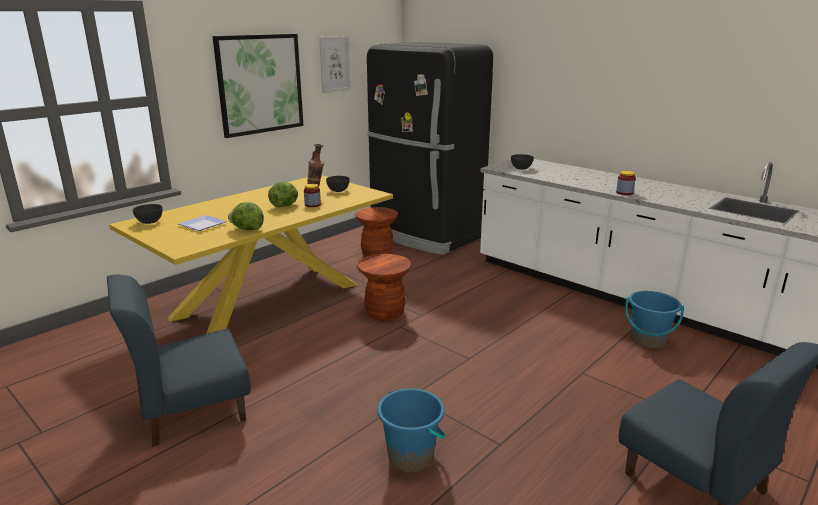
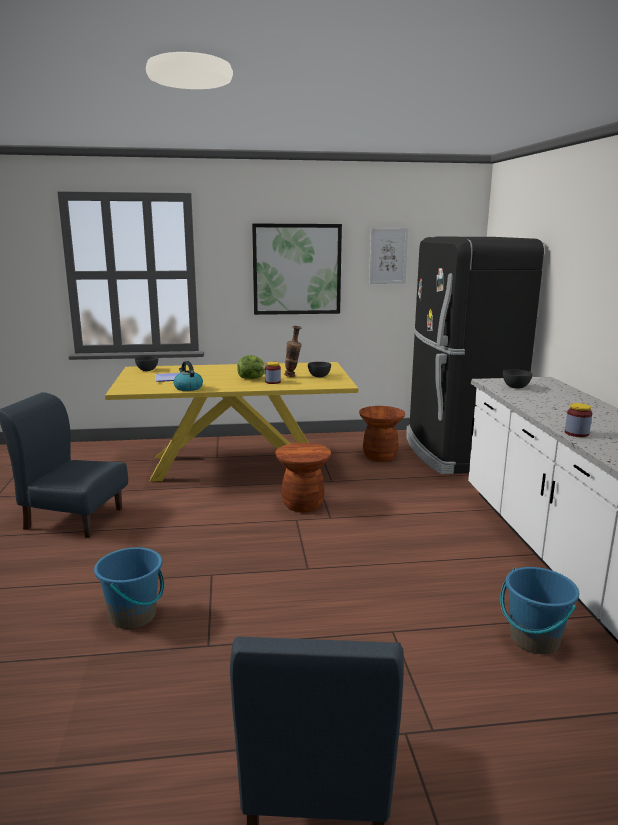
camera: 40 degrees right, 5 degrees down
lettuce [228,202,264,230] -> kettle [174,361,203,391]

